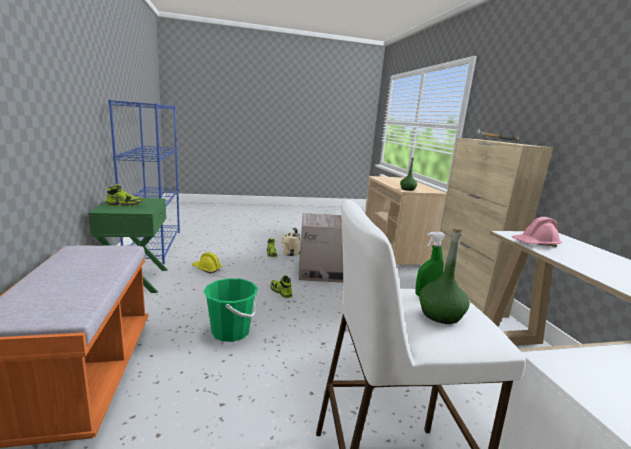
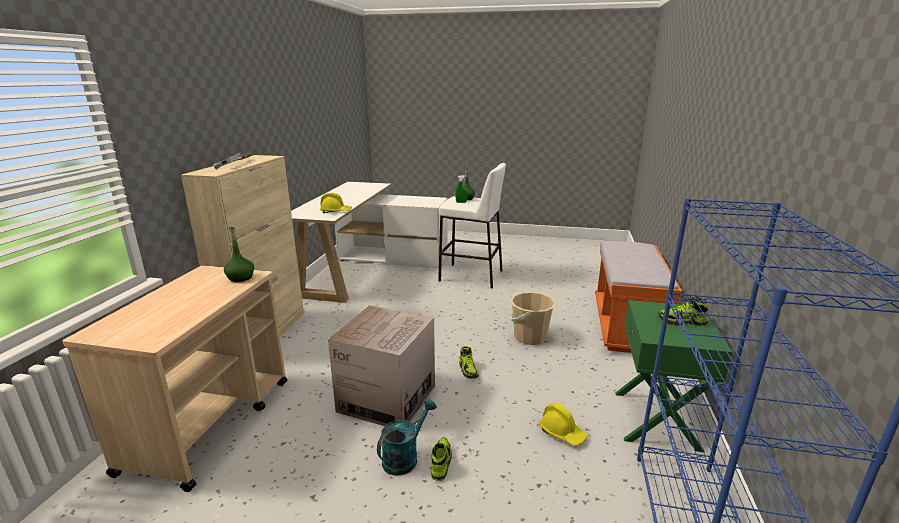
camera: 155 degrees left, 5 degrees up
green bucket [204,278,258,342] -> beige bucket [510,292,556,345]
beige watering can [281,228,301,256] -> turquoise watering can [377,399,437,476]
pink hard hat [512,217,562,247] -> yellow hard hat [320,193,352,213]

